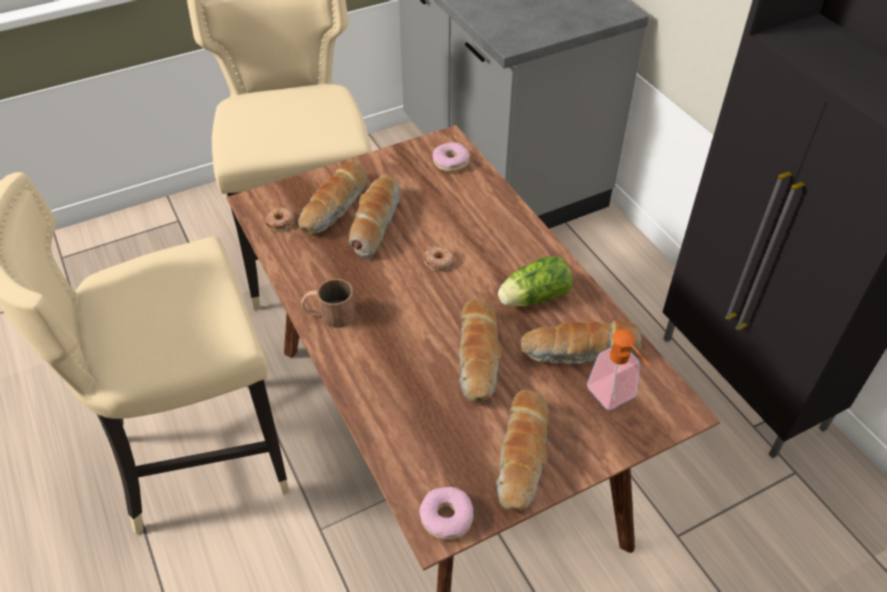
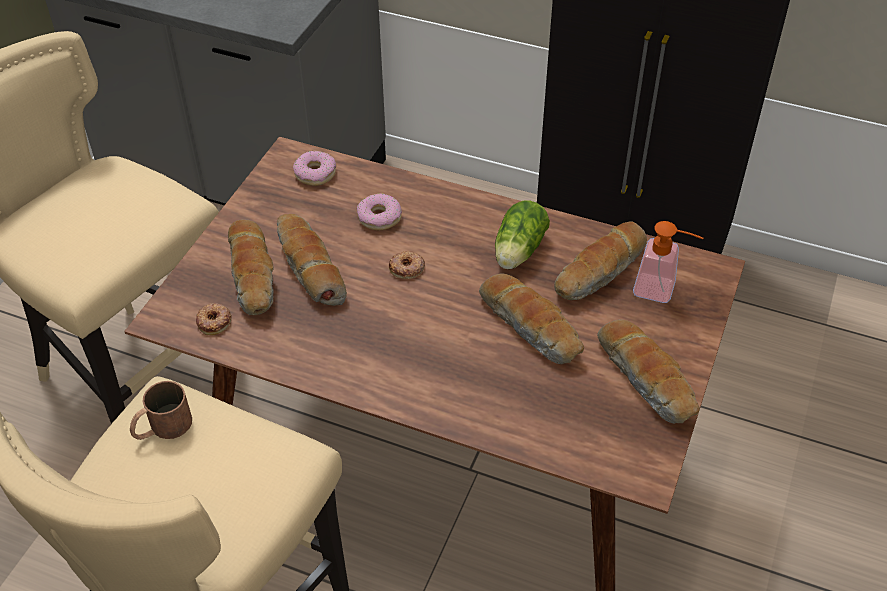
camera: 40 degrees left, 0 degrees up
brown mug [301,279,355,328] -> brown mug moved to [130,381,192,440]
donut [420,487,474,540] -> donut moved to [357,193,402,230]

